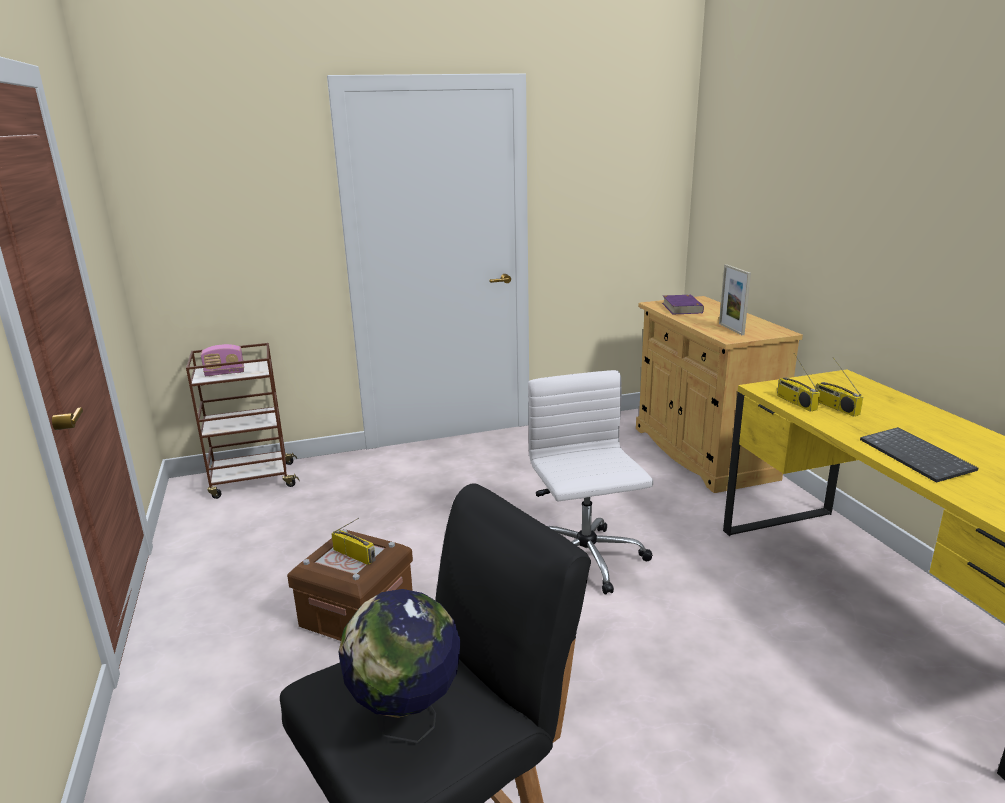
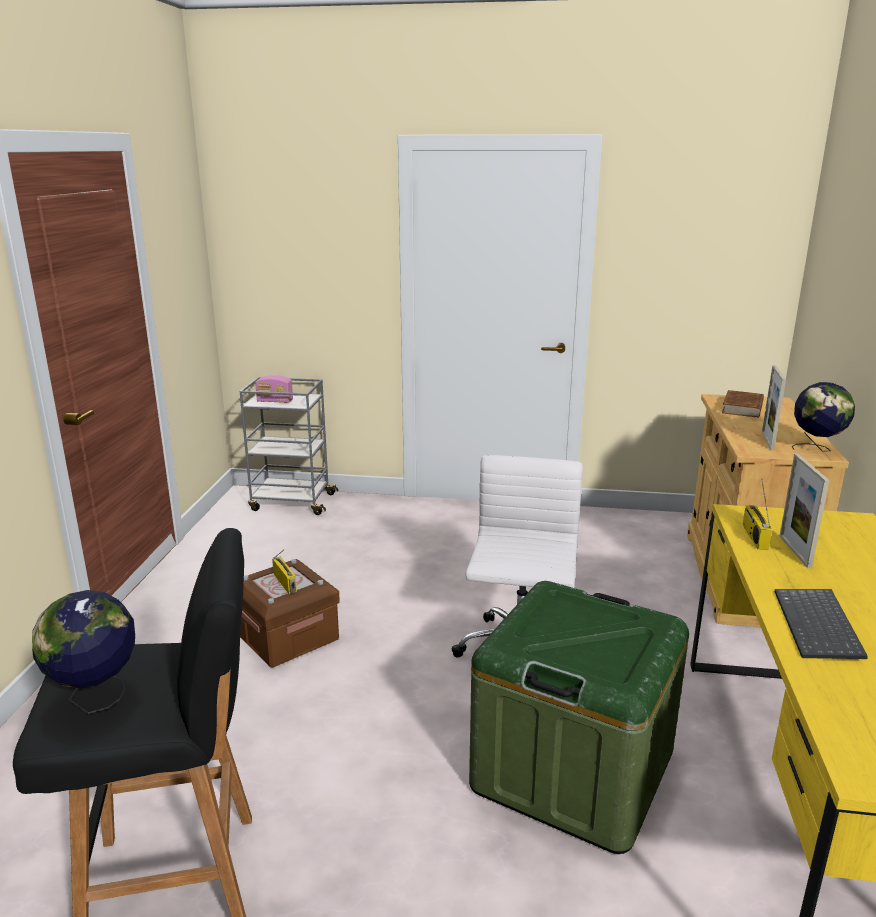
camera: 25 degrees right, 0 degrees up
brown cart [186,343,299,499] -> grey cart [240,377,339,515]
purple book [662,295,704,314] -> brown book [722,390,764,418]
radio [815,357,863,417] -> picture frame [780,454,829,568]
none -> green storage box [469,581,689,854]
none -> globe [792,382,855,452]

